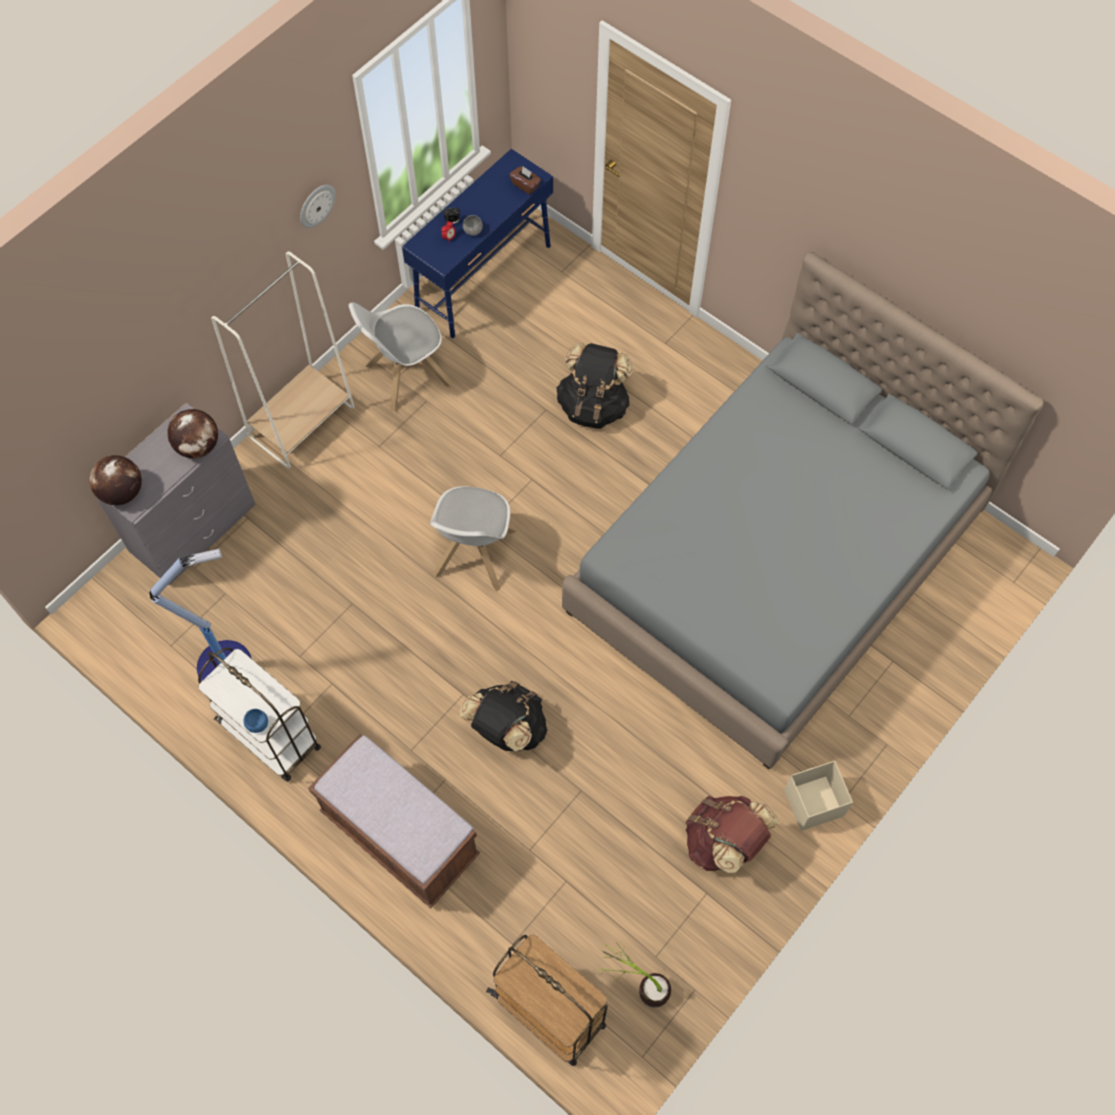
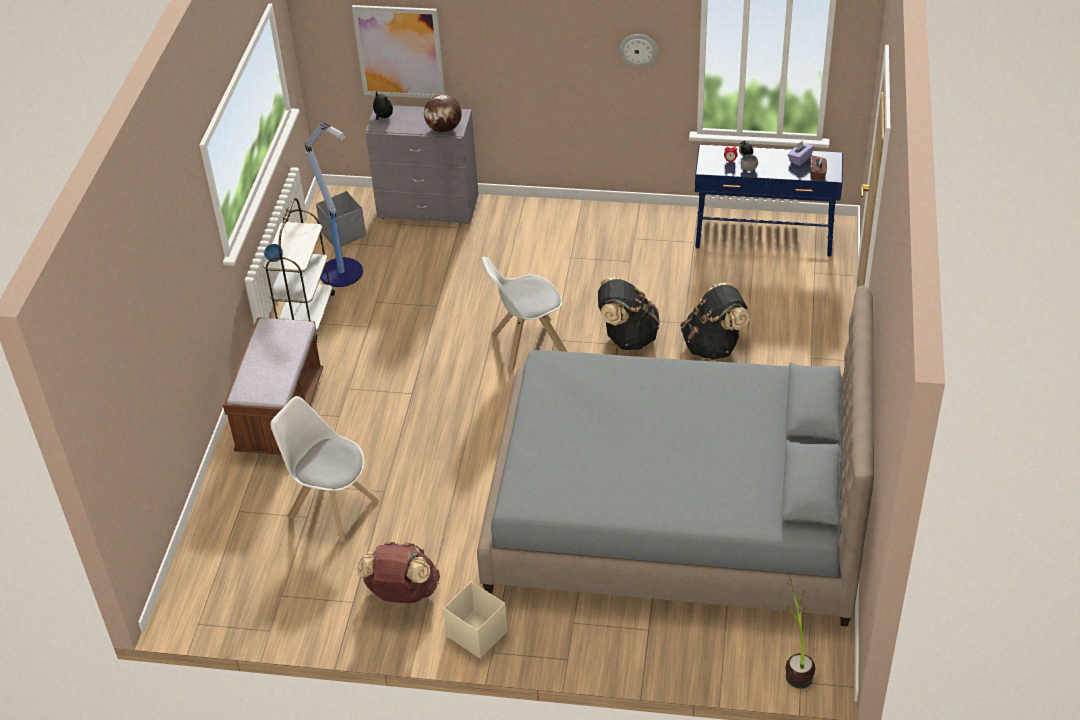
camera: 60 degrees right, 20 degrees down
globe [89,455,142,505] -> plush toy [370,91,393,120]
clothes rack [211,251,354,468] -> none
chair [349,302,453,412] -> chair moved to [271,396,380,542]
black backpack [460,681,547,751] -> black backpack moved to [598,278,659,350]
brown cart [486,935,608,1066] -> none
potted plant [599,942,671,1008] -> potted plant moved to [777,575,815,689]
none -> grey storage box [316,191,366,246]
none -> picture [352,5,445,98]
none -> purple tissue box [788,141,814,166]

